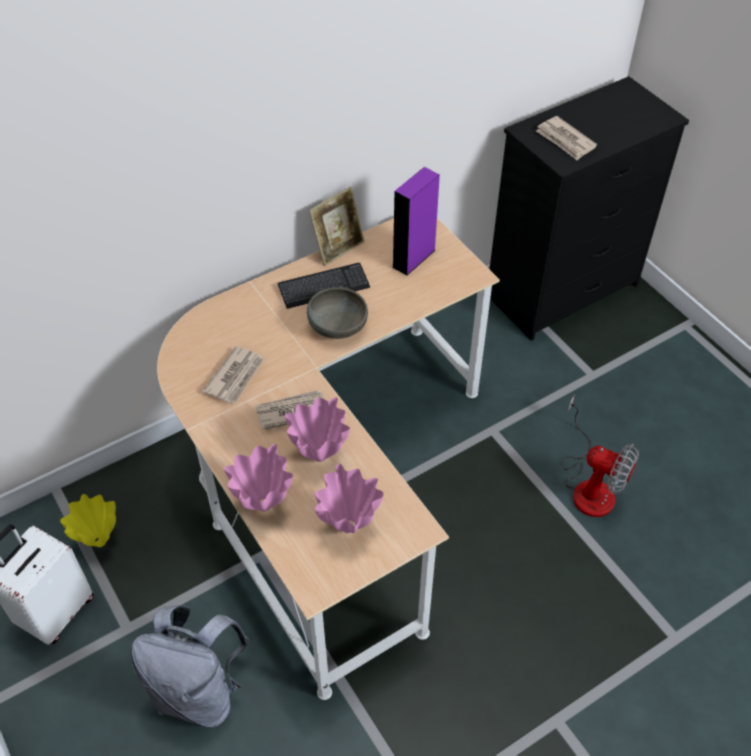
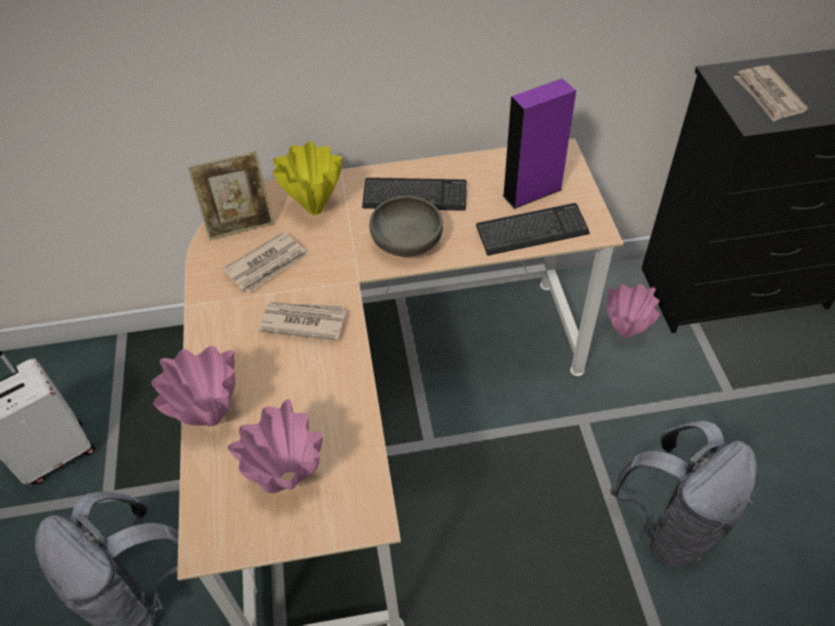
camera: 25 degrees right, 0 degrees up
yellow vase [60,494,116,547] -> yellow vase moved to [273,141,342,215]
pink vase [285,397,350,462] -> pink vase moved to [606,284,660,338]
picture frame [309,187,365,266] -> picture frame moved to [187,151,274,240]
fan [561,395,639,517] -> grey backpack [610,421,758,567]
none -> keyboard [476,203,590,256]

